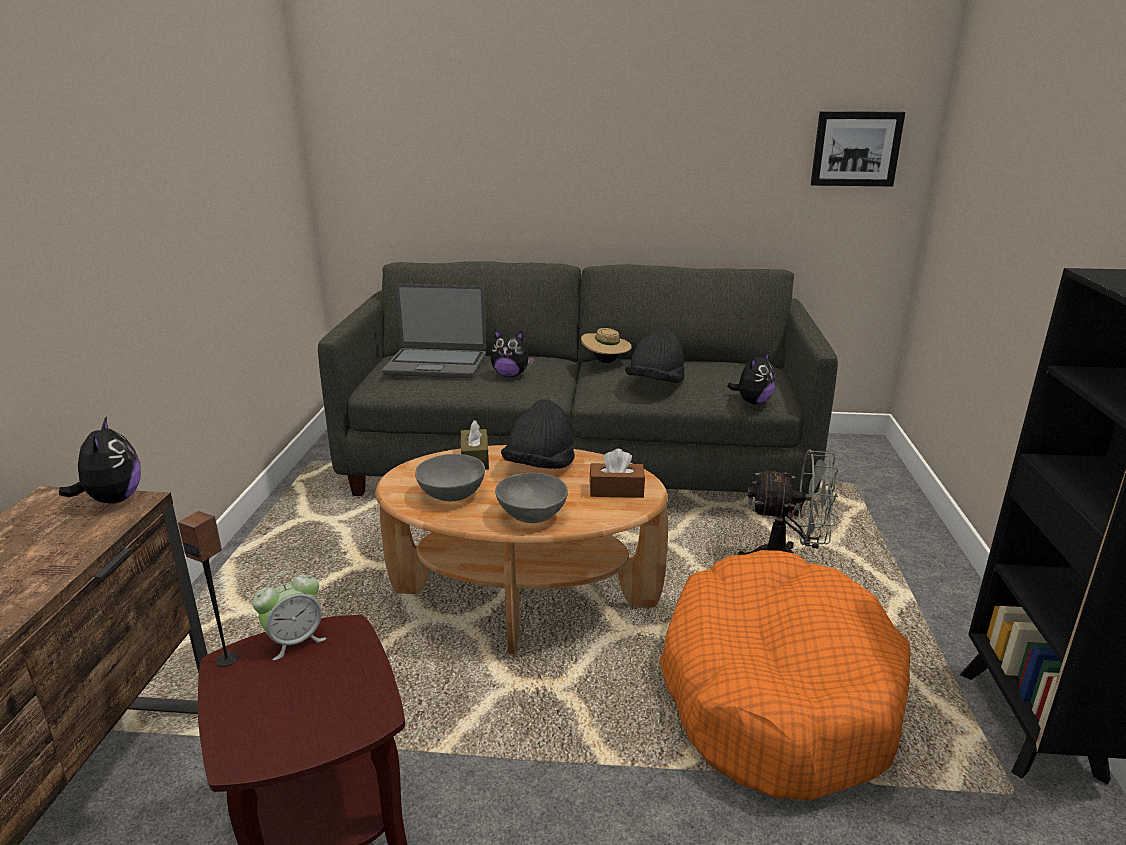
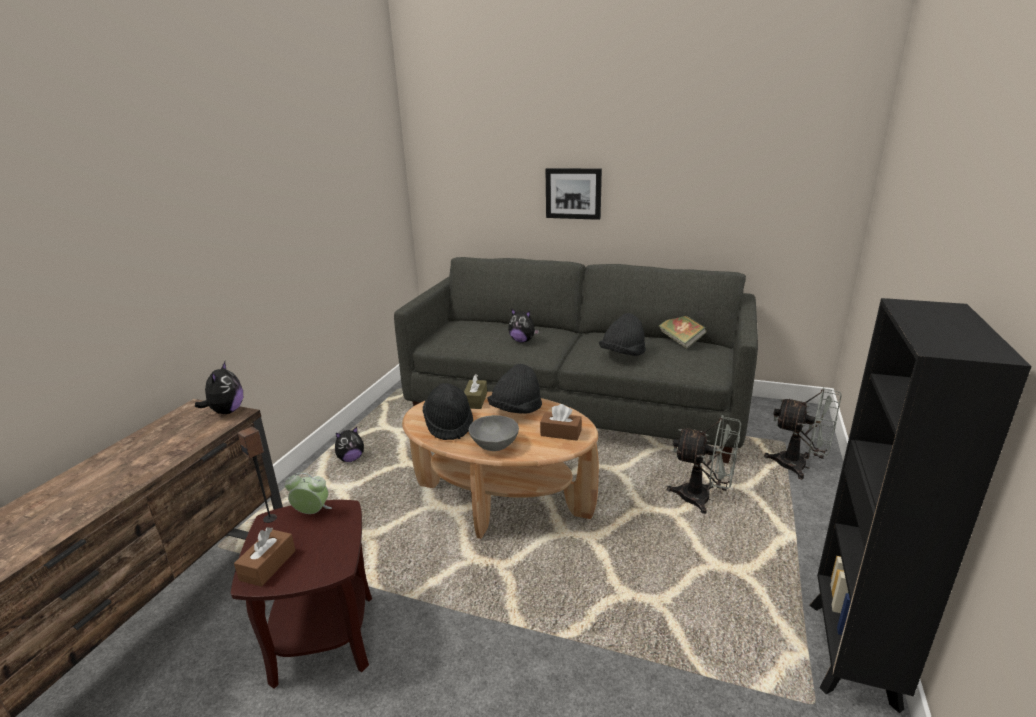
camera: 15 degrees right, 0 degrees up
alarm clock [252,571,326,661] -> alarm clock turned 150 degrees counterclockwise [285,473,332,514]
laptop [382,284,486,378] -> none
grey bowl [415,454,485,501] -> black hat [423,383,473,440]
beige hat [581,328,632,363] -> none
orange dog bed [660,550,910,800] -> none
plush toy [727,351,776,405] -> plush toy moved to [335,427,364,462]
picture [811,111,905,187] -> picture moved to [546,168,602,220]
none -> brown tissue box [234,527,296,587]
none -> book [659,316,707,349]
none -> grey fan [764,388,842,479]

